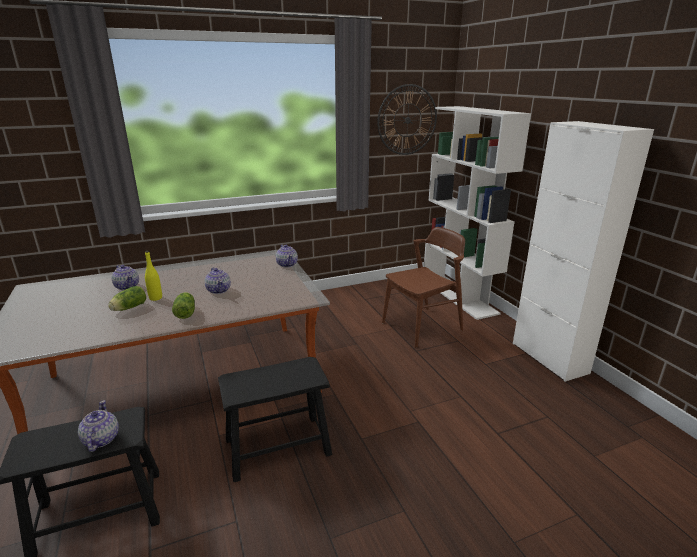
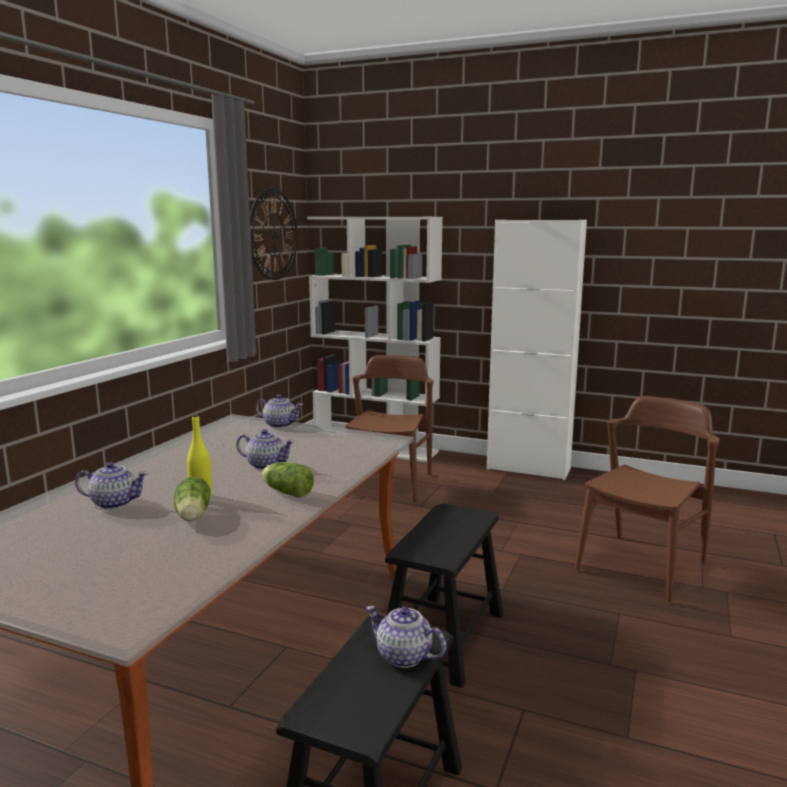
camera: 45 degrees left, 10 degrees down
none -> brown chair [575,396,720,603]

